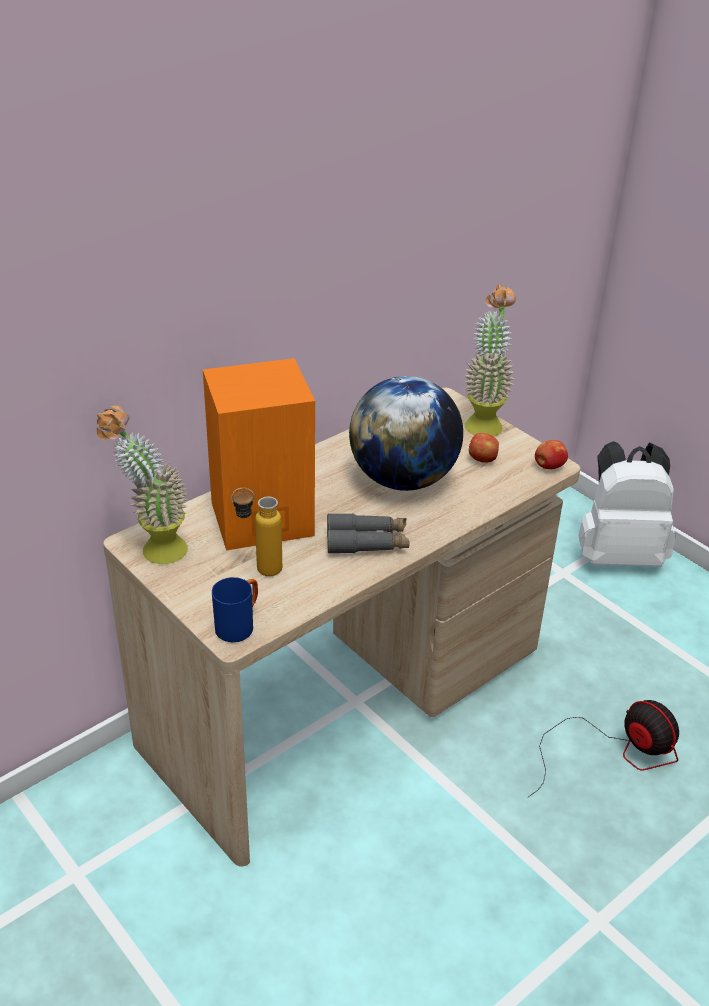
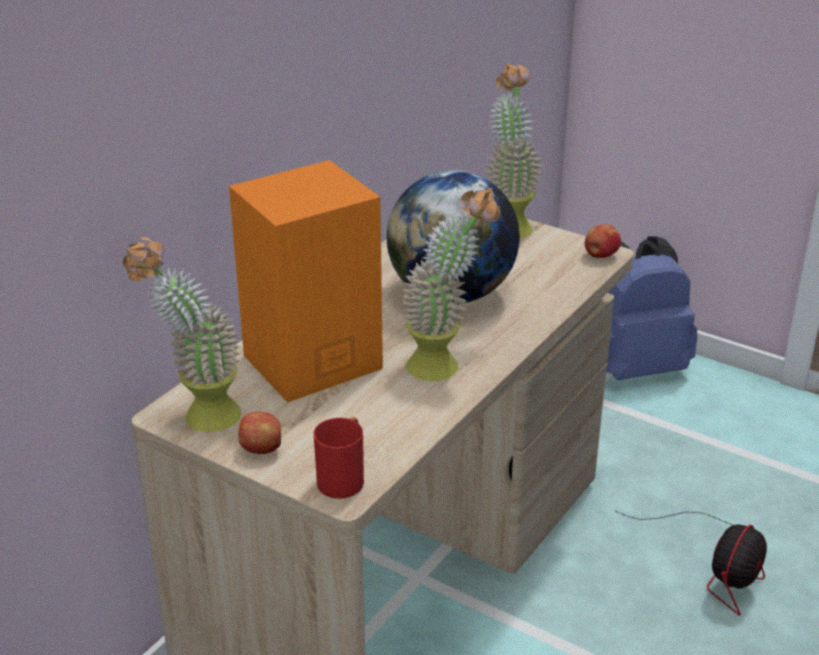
camera: 15 degrees left, 5 degrees down
blue mug [212,577,258,642] -> red mug [313,417,364,499]
bottle [231,488,282,576] -> none
grey binoculars [327,513,410,554] -> potted plant [401,188,500,381]
apple [469,433,499,463] -> apple moved to [238,412,281,454]
fan [527,700,679,798] -> fan turned 90 degrees clockwise [616,511,767,615]
white backpack [578,441,676,567] -> blue backpack [606,236,697,380]

